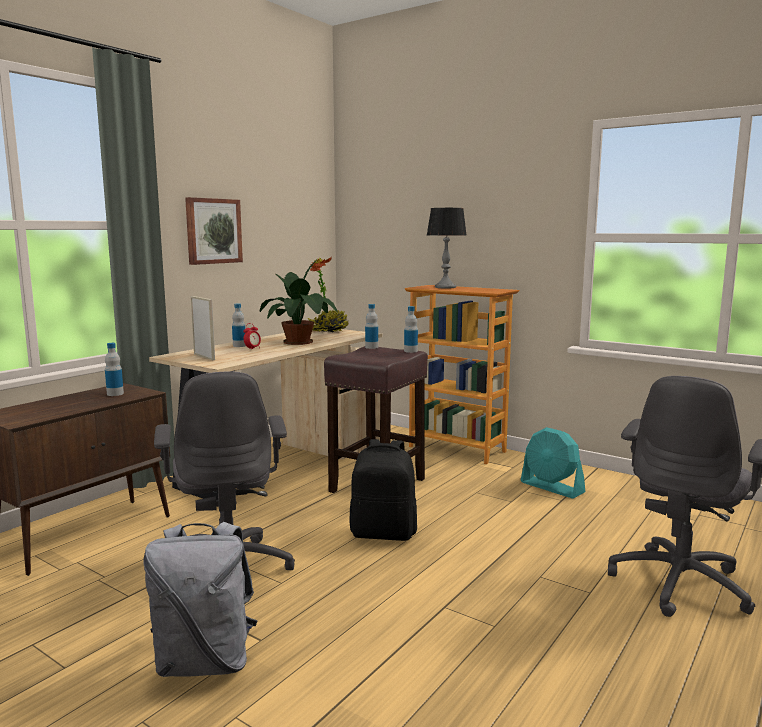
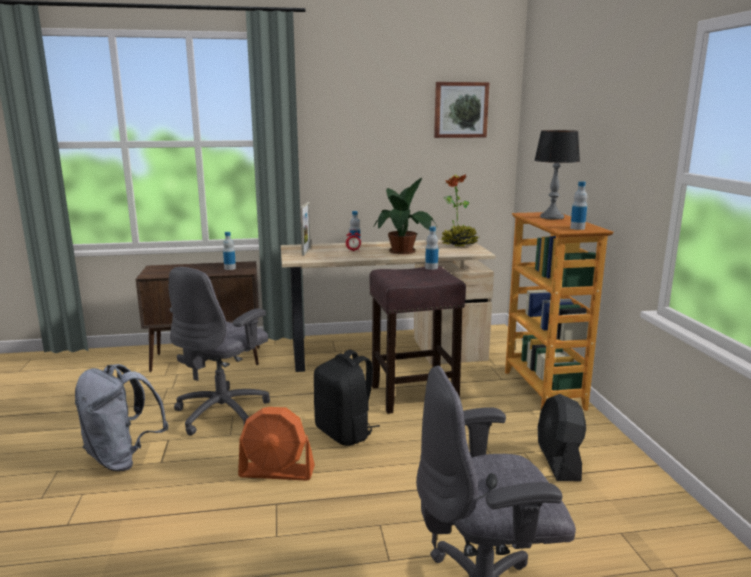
camera: 45 degrees right, 5 degrees up
picture [185,197,243,265] -> picture moved to [434,82,489,138]
bottle [404,306,418,353] -> bottle moved to [570,181,587,230]
turquoise fan [521,427,585,499] -> black fan [538,394,586,481]
none -> orange fan [238,407,315,481]

